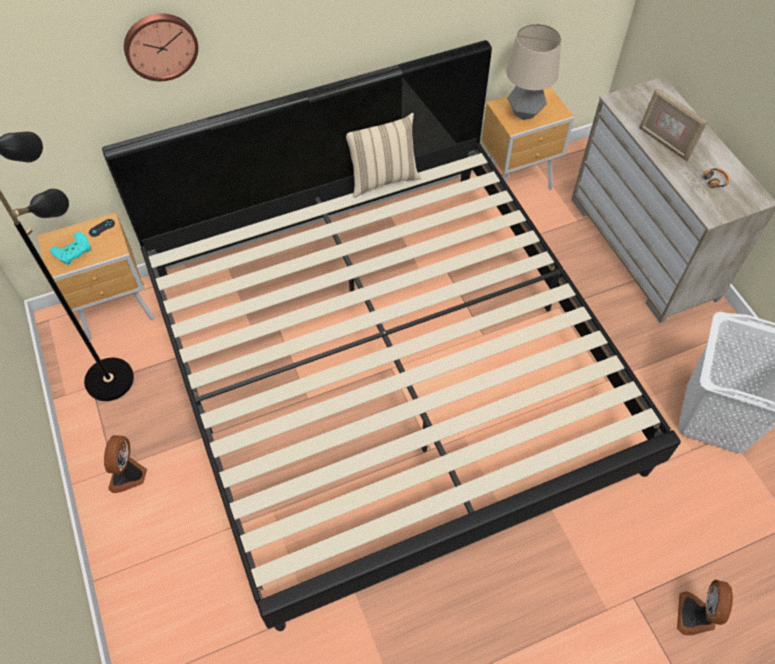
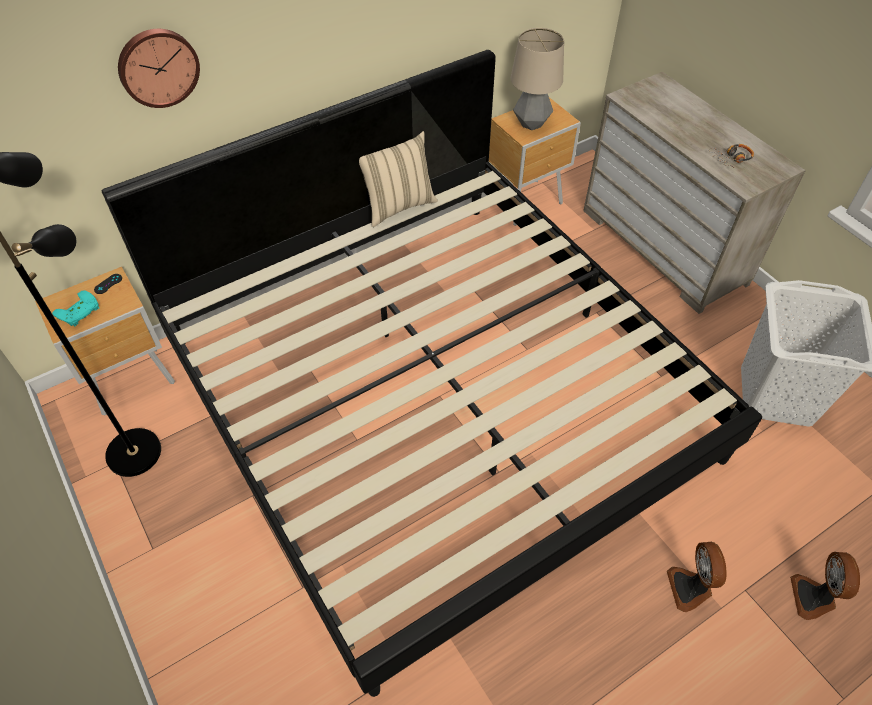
camera: 10 degrees left, 5 degrees down
fan [104,435,147,493] -> fan moved to [667,542,727,612]
picture frame [639,88,708,161] -> none

